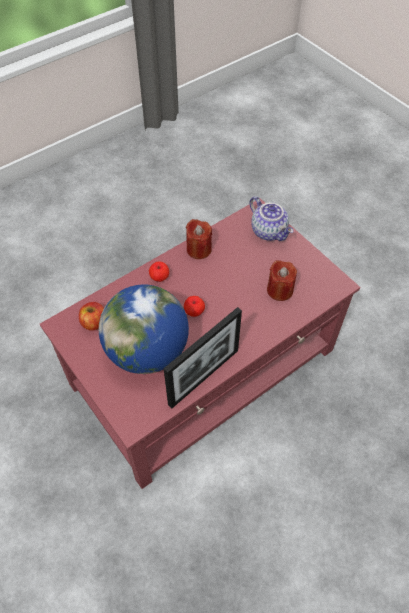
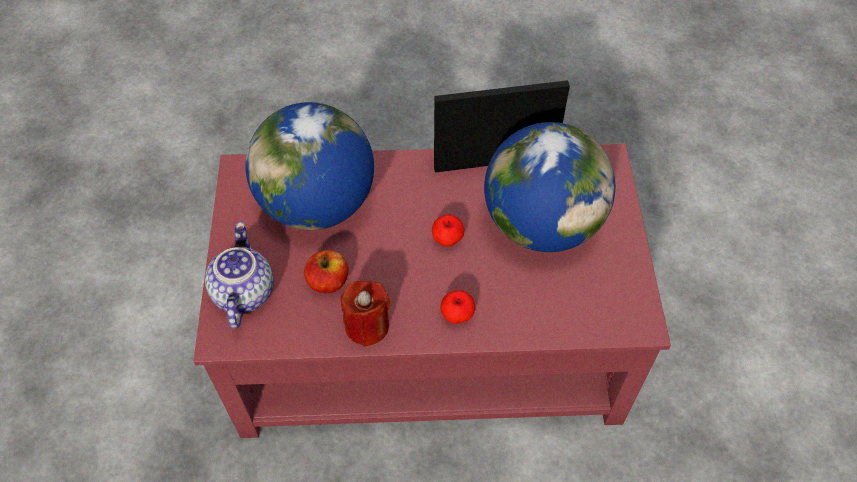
camera: 145 degrees left, 0 degrees up
apple [79,302,104,331] -> apple moved to [304,250,349,293]
red candle [267,260,297,301] -> globe [245,102,374,230]

